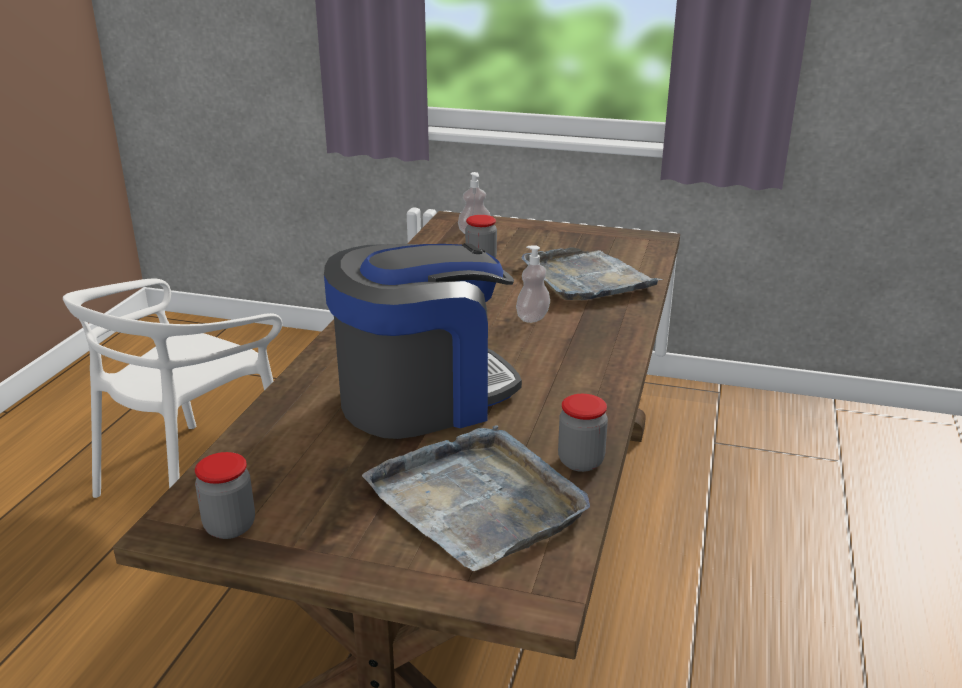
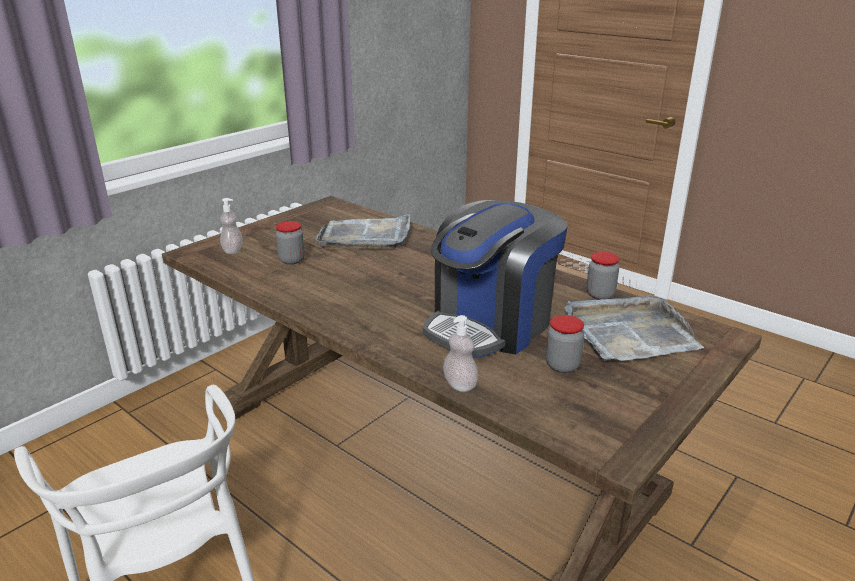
camera: 65 degrees left, 0 degrees up
jar [195,452,255,539] -> jar moved to [546,315,584,373]
coffee machine [324,243,522,439] -> coffee machine turned 135 degrees counterclockwise [423,200,568,358]
soap dispenser [516,245,550,323] -> soap dispenser moved to [443,315,479,392]

